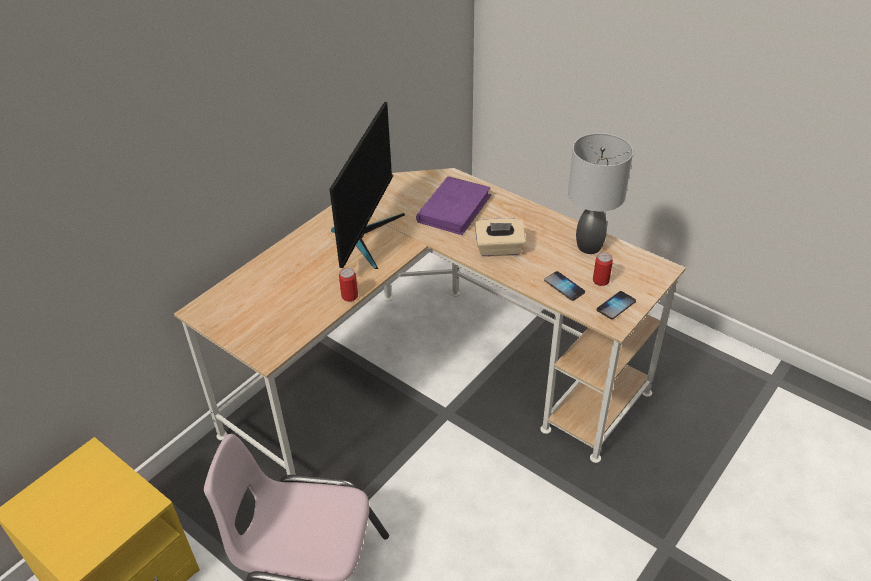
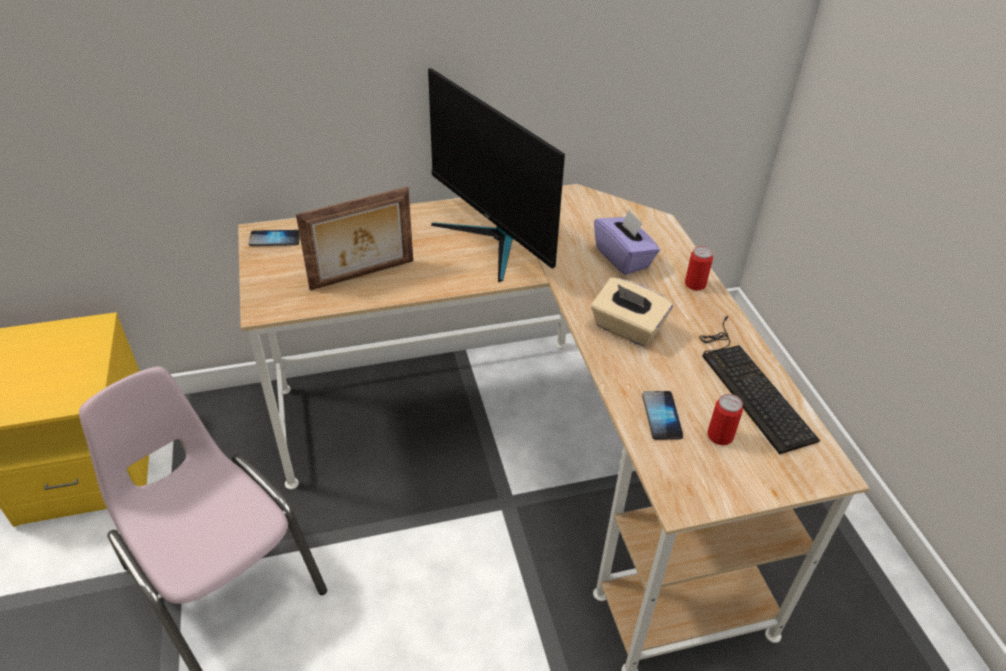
camera: 35 degrees right, 0 degrees up
monitor [330,102,405,269] -> monitor turned 90 degrees clockwise [428,68,565,282]
can [339,268,358,301] -> can moved to [685,246,713,290]
purple book [416,176,492,235] -> purple tissue box [594,209,660,275]
grey table lamp [568,133,633,254] -> keyboard [699,316,820,454]
phone [596,291,636,319] -> phone moved to [249,230,300,246]
none -> picture frame [296,187,413,290]

